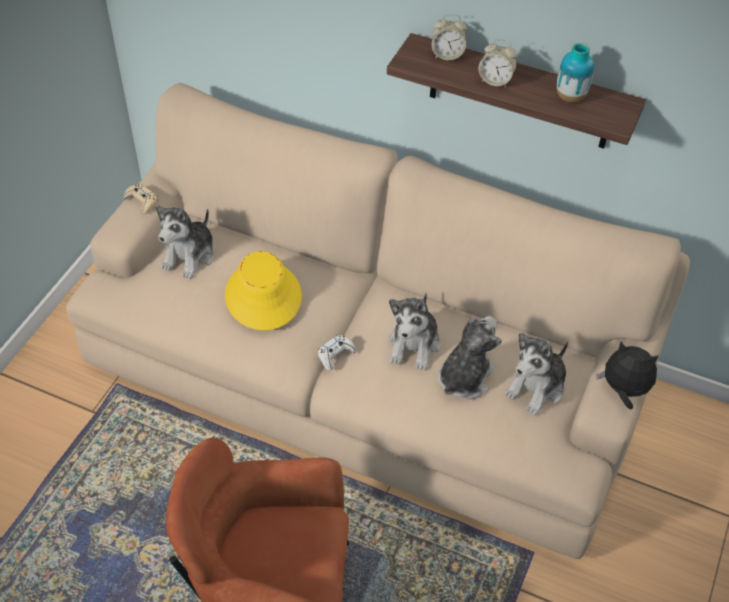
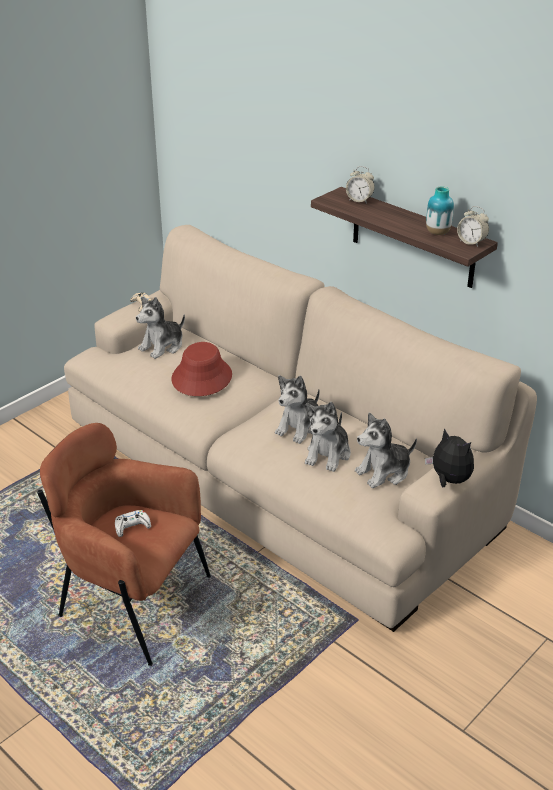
camera: 20 degrees right, 15 degrees down
yellow hat [225,251,302,330] -> red hat [172,342,232,396]
white game controller [318,335,356,371] -> white game controller moved to [115,510,151,537]
plush toy [438,316,502,399] -> plush toy turned 150 degrees clockwise [305,402,351,472]
alarm clock [478,39,517,87] -> alarm clock moved to [457,206,489,247]

